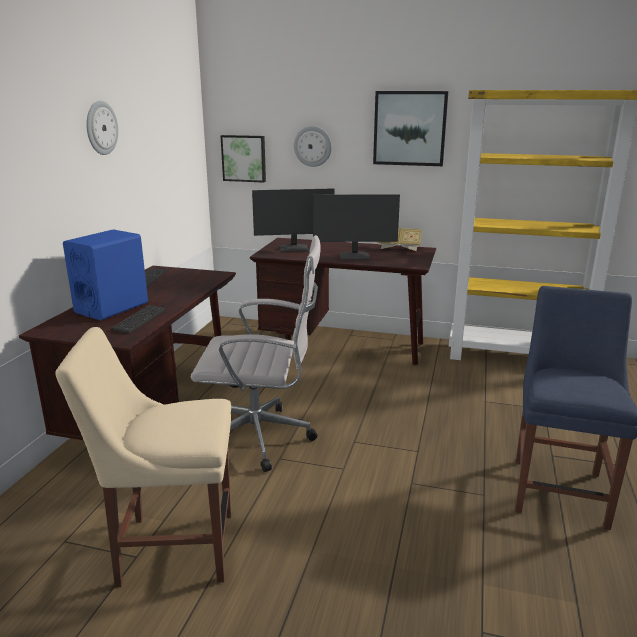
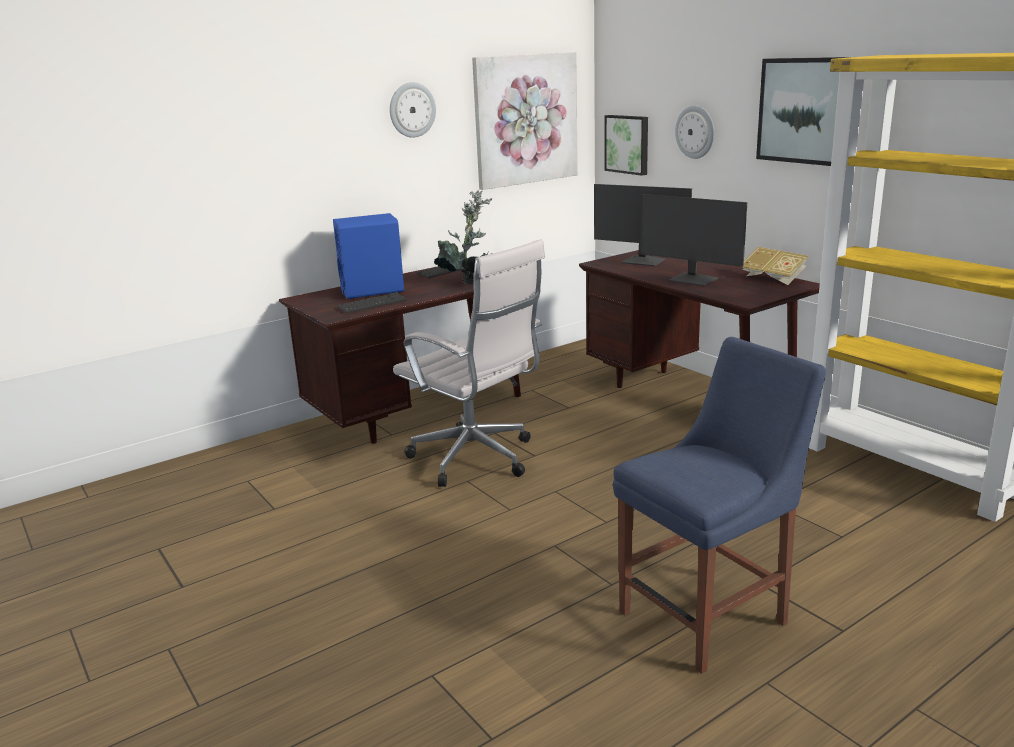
camera: 40 degrees right, 0 degrees up
beige chair [55,327,231,588] -> none
none -> potted plant [434,190,493,284]
none -> picture [472,52,578,190]

